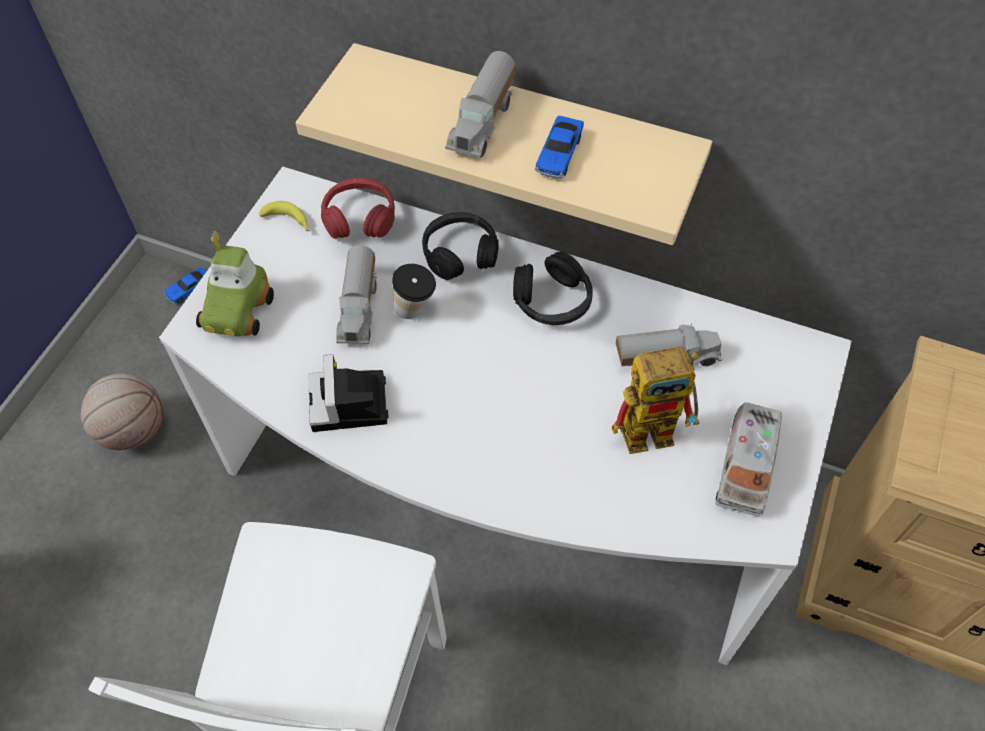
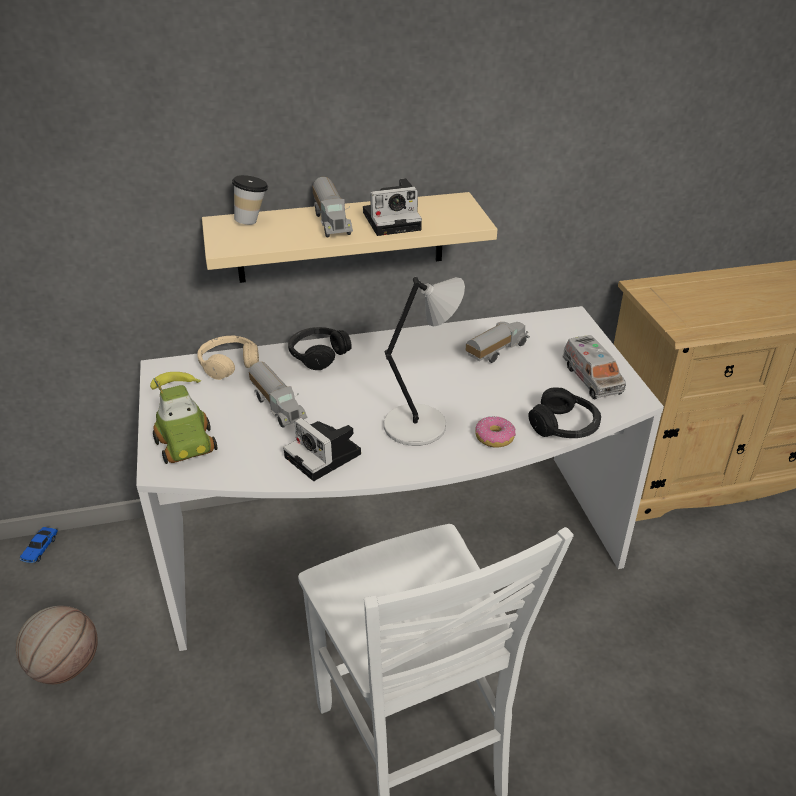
camera: 35 degrees left, 20 degrees down
red headphones [321,178,395,239] -> beige headphones [197,336,259,380]
cup [392,264,436,319] -> cup moved to [232,175,268,225]
black headphones [513,252,593,325] -> black headphones moved to [528,387,601,438]
toy car [535,116,584,178] -> camera [363,178,422,236]
toy robot [612,346,699,454] -> none
none -> grey table lamp [384,277,465,446]
none -> donut [475,416,516,448]

